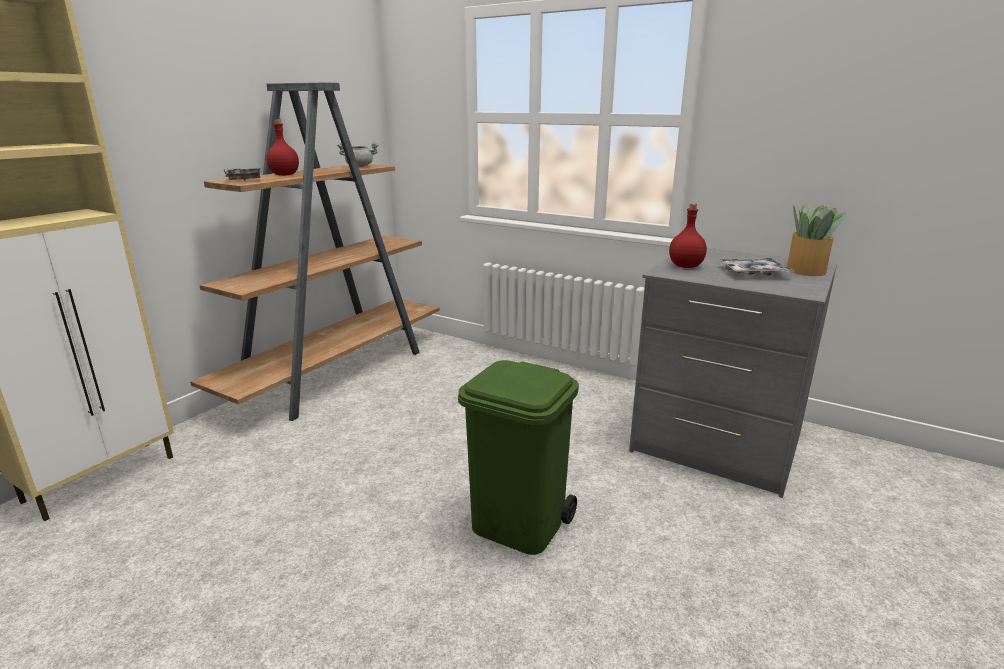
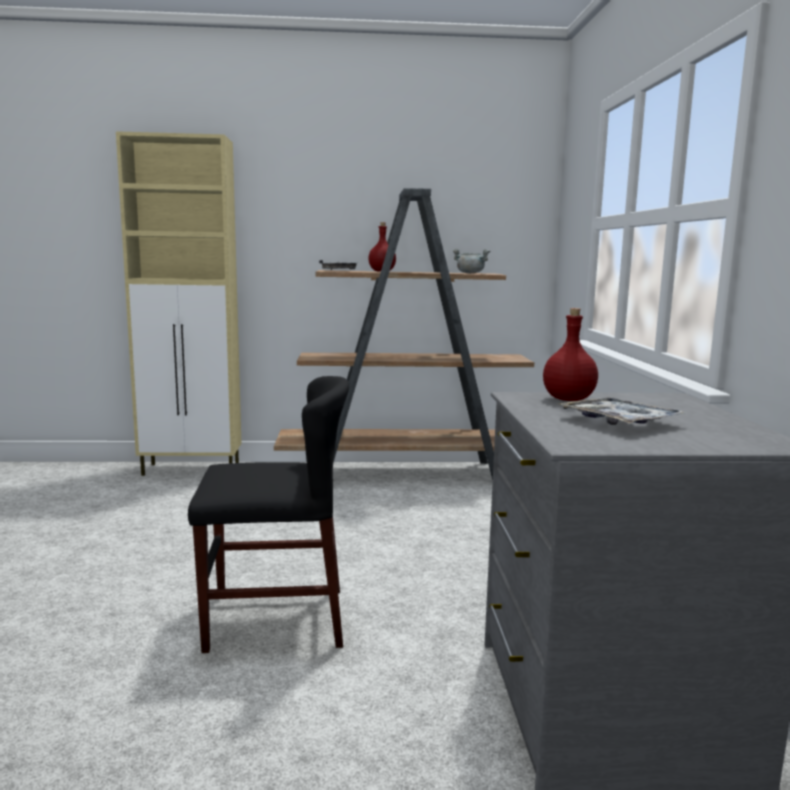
camera: 55 degrees right, 10 degrees down
green trash can [458,360,579,555] -> black chair [188,376,349,653]
potted plant [787,204,847,276] -> none

